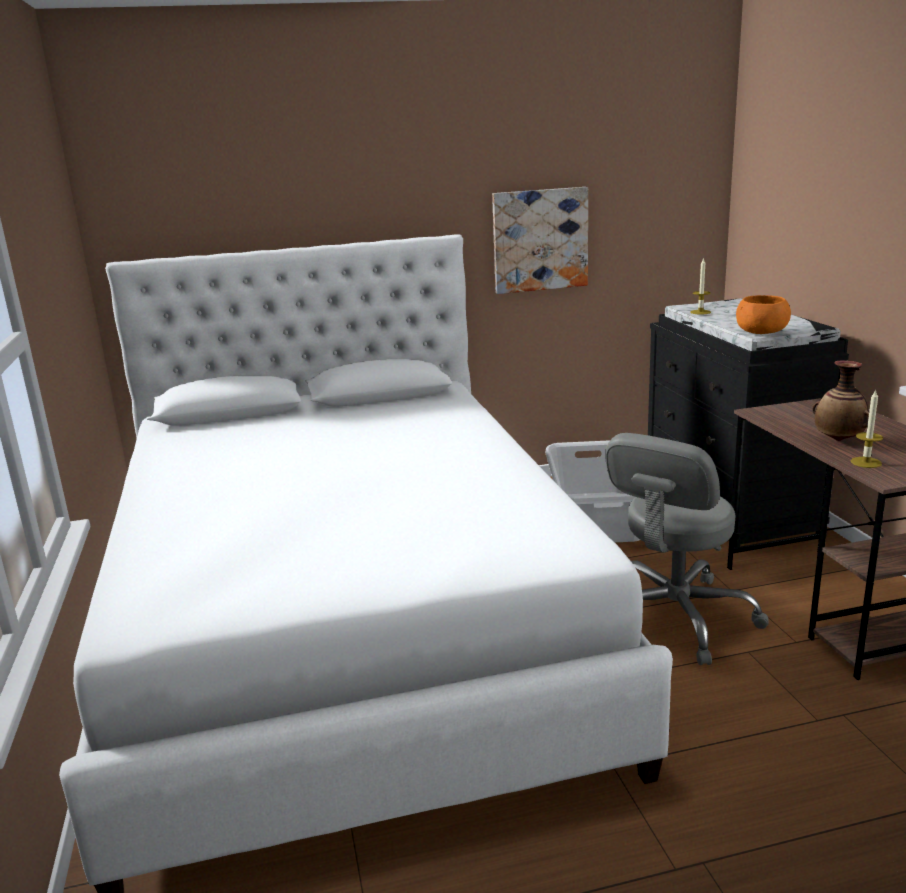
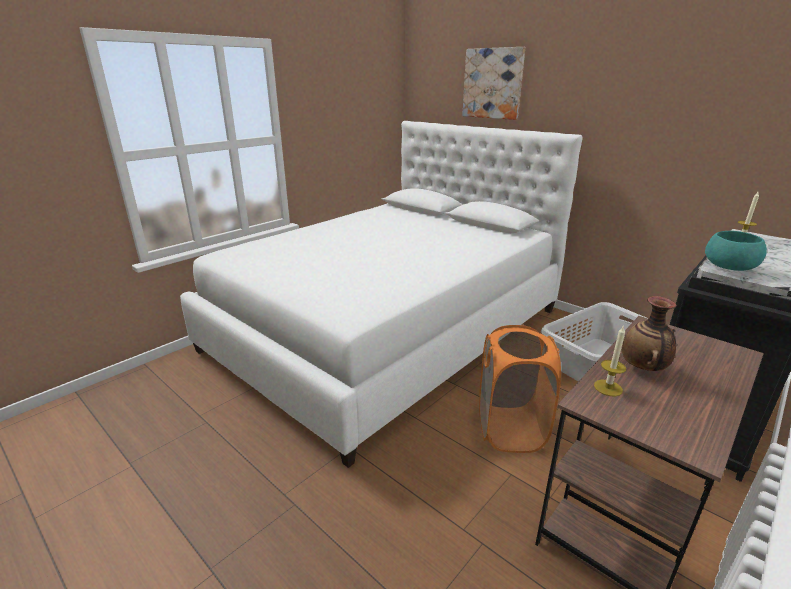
camera: 55 degrees right, 5 degrees up
picture [492,187,588,294] -> picture moved to [462,47,525,120]
grey office chair [605,433,769,665] -> orange laundry basket [479,325,561,453]
orange bowl [736,295,791,334] -> turquoise bowl [705,231,767,271]

